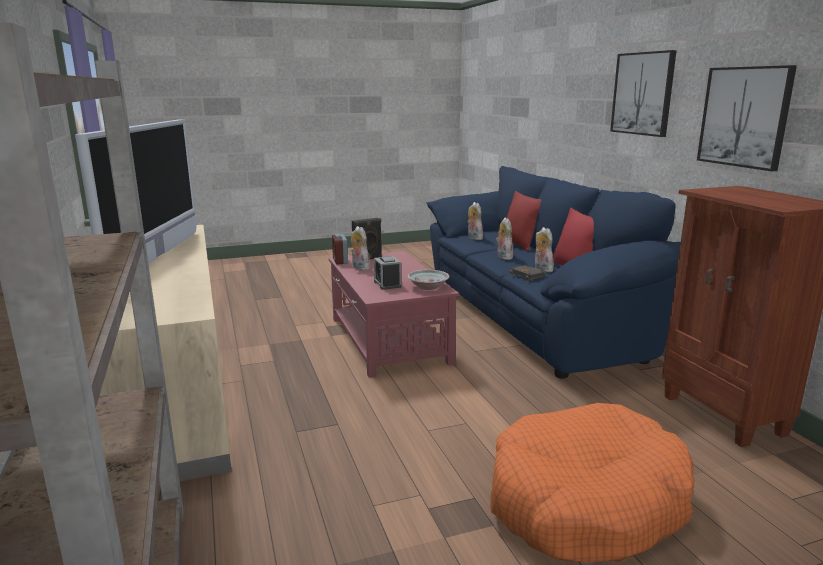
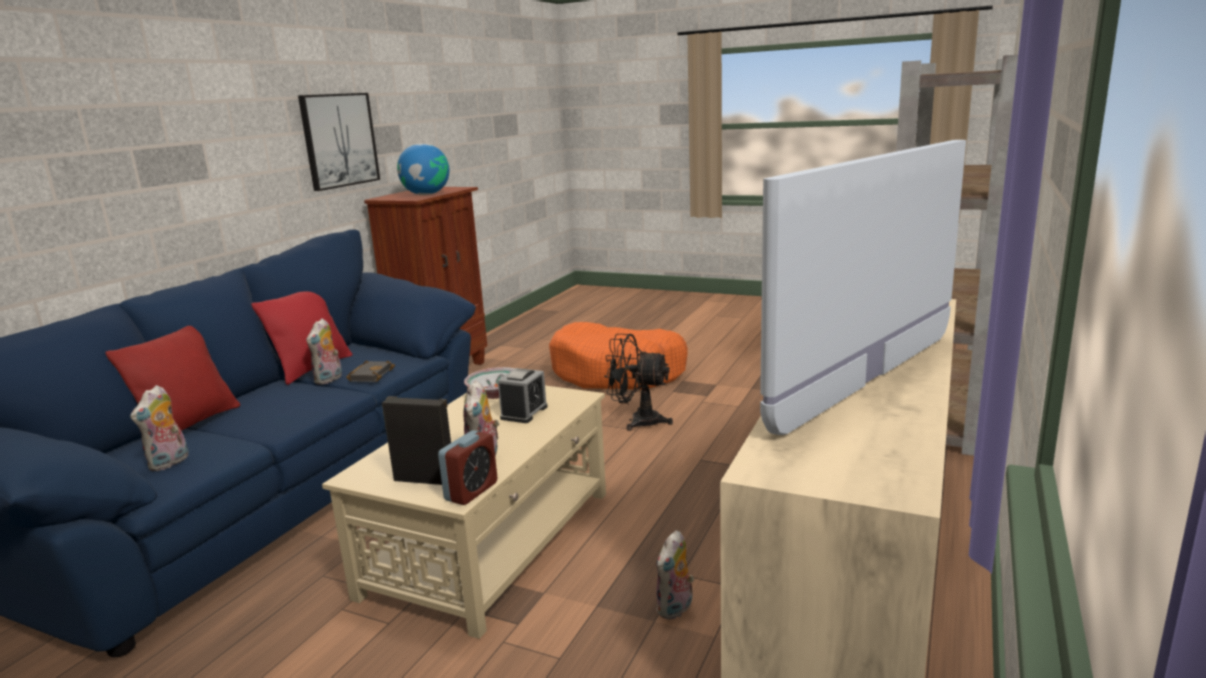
camera: 135 degrees left, 0 degrees up
red coffee table [329,251,459,378] -> beige coffee table [322,386,606,639]
plush toy [496,217,514,260] -> plush toy moved to [656,530,694,620]
picture [610,50,677,137] -> none
none -> globe [397,144,449,195]
none -> black fan [604,334,673,431]

